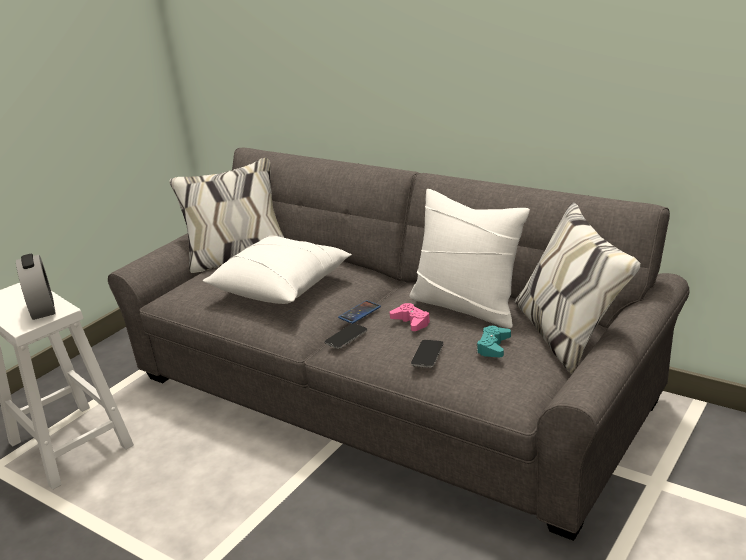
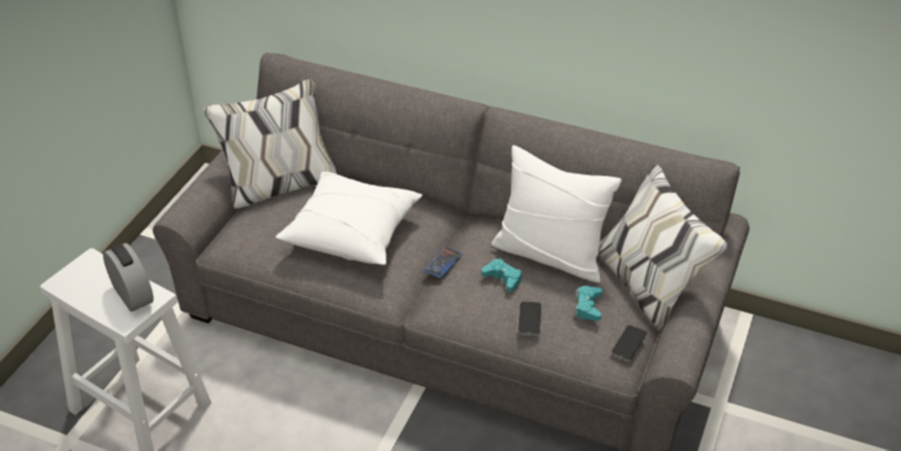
camera: 15 degrees left, 15 degrees up
phone [325,324,367,349] -> phone moved to [612,325,647,361]
pink game controller [390,303,430,331] -> turquoise game controller [481,258,522,292]

